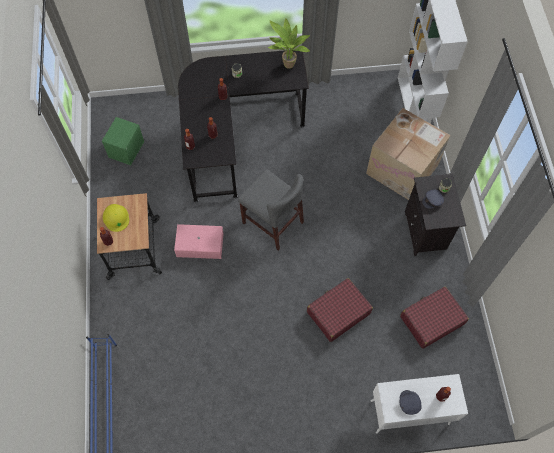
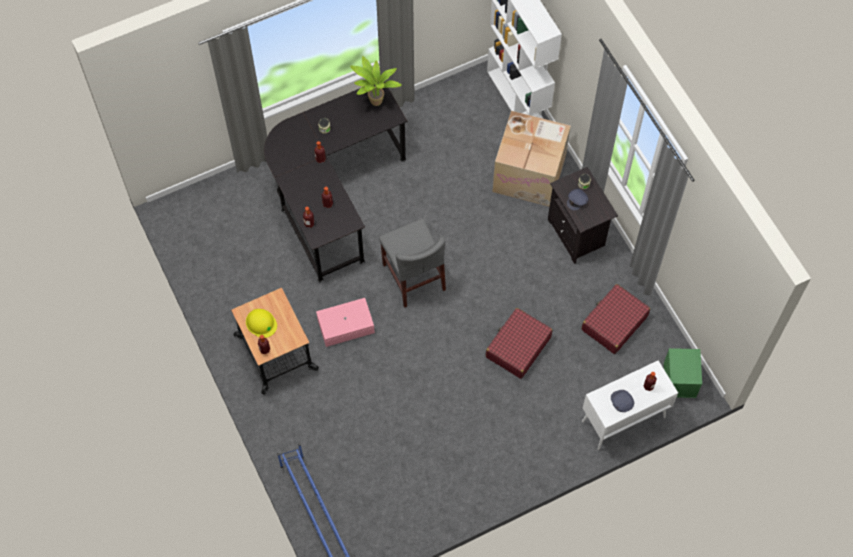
camera: 20 degrees left, 0 degrees up
green storage box [102,117,144,165] -> green storage box moved to [664,348,702,398]
grey chair [238,169,304,251] -> grey chair turned 45 degrees clockwise [379,219,446,308]

